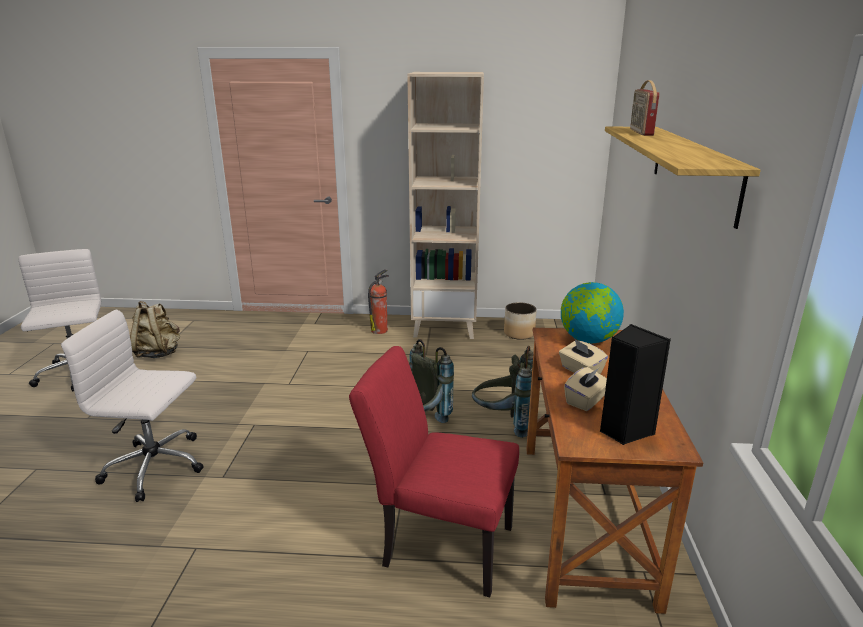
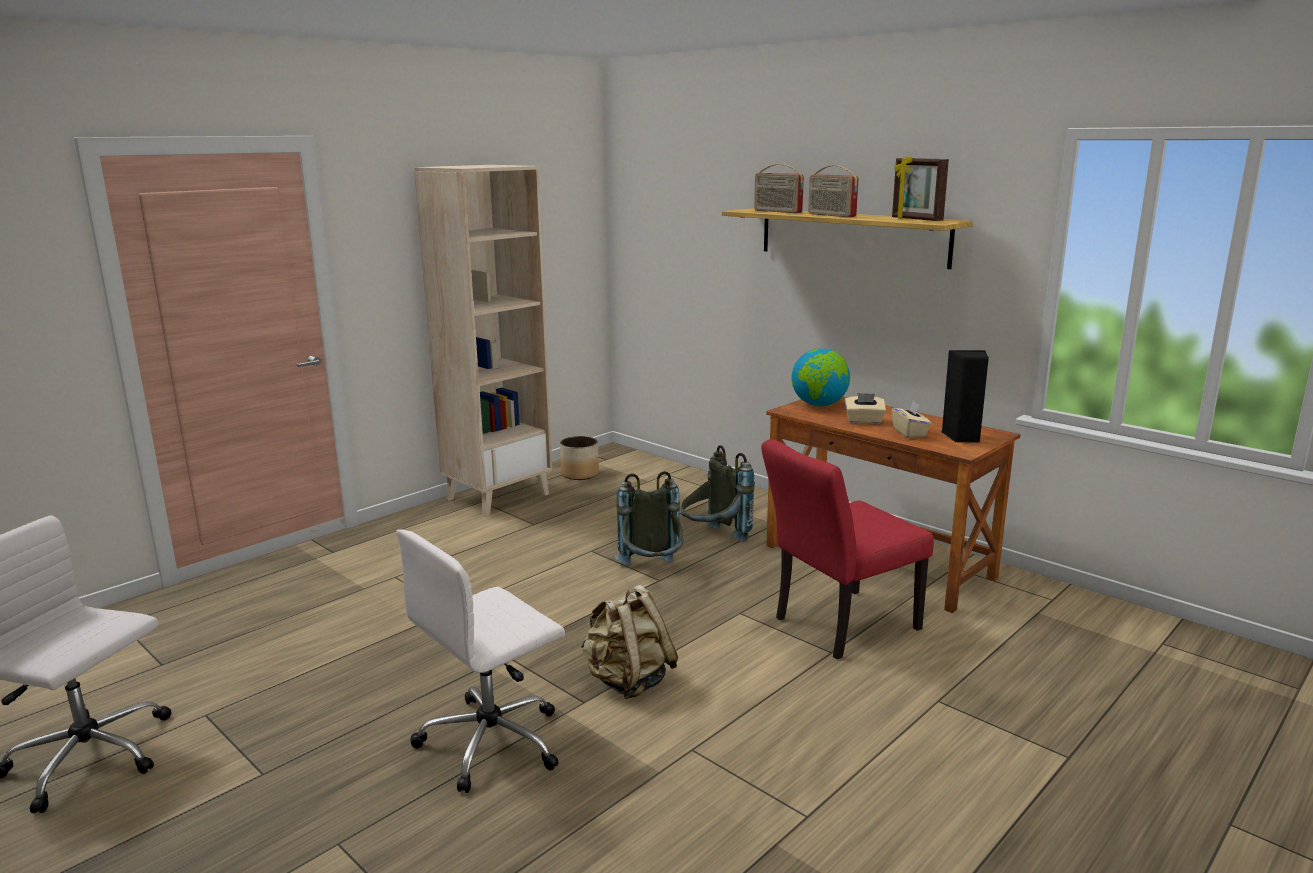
camera: 50 degrees left, 5 degrees down
beige backpack [130,301,180,358] -> beige backpack moved to [581,585,678,699]
fire extinguisher [368,269,389,334] -> none
none -> radio [808,165,859,217]
none -> picture frame [892,156,949,221]

